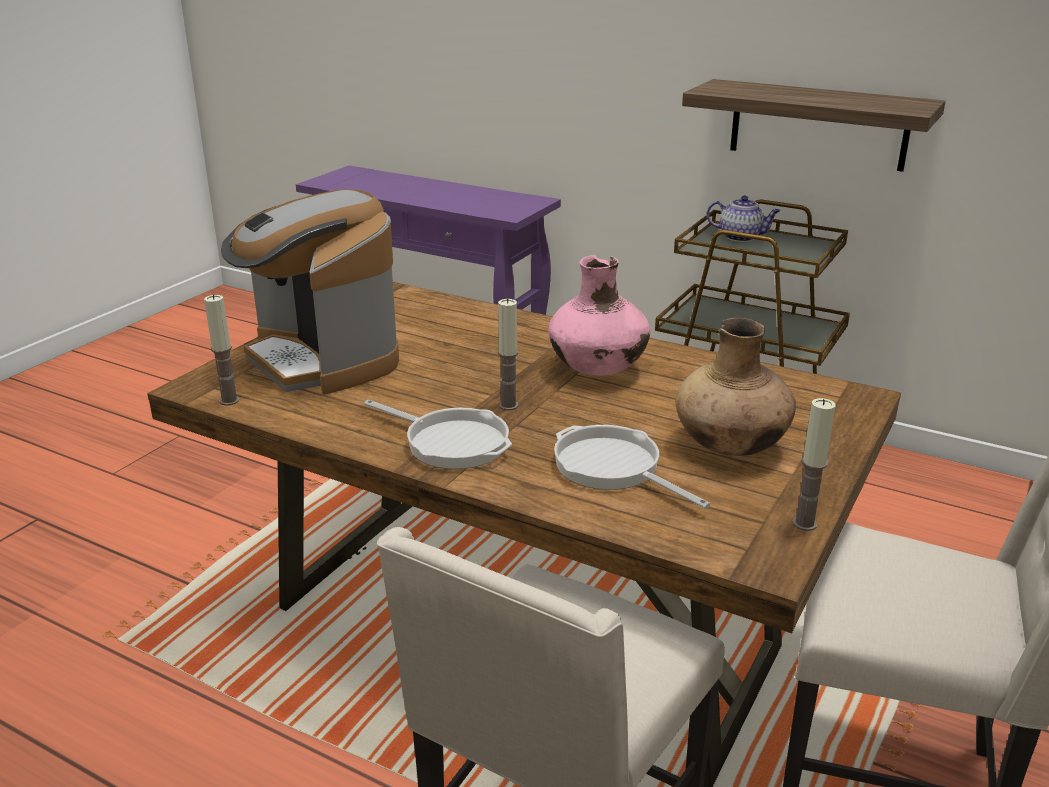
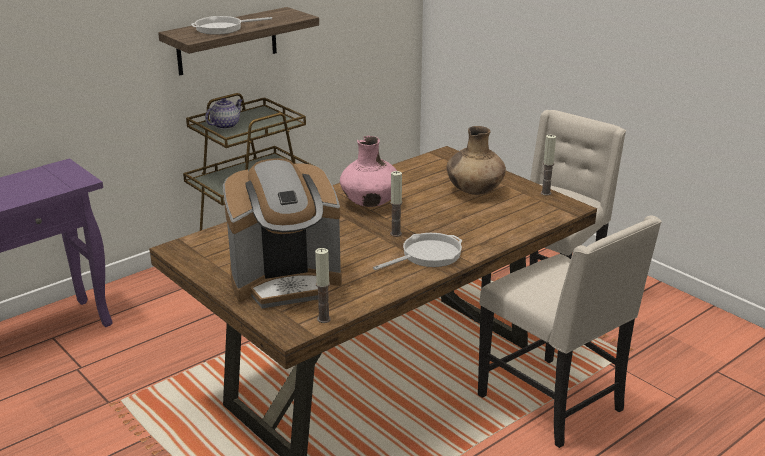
camera: 70 degrees left, 0 degrees up
frying pan [554,425,710,509] -> frying pan moved to [191,16,272,35]

